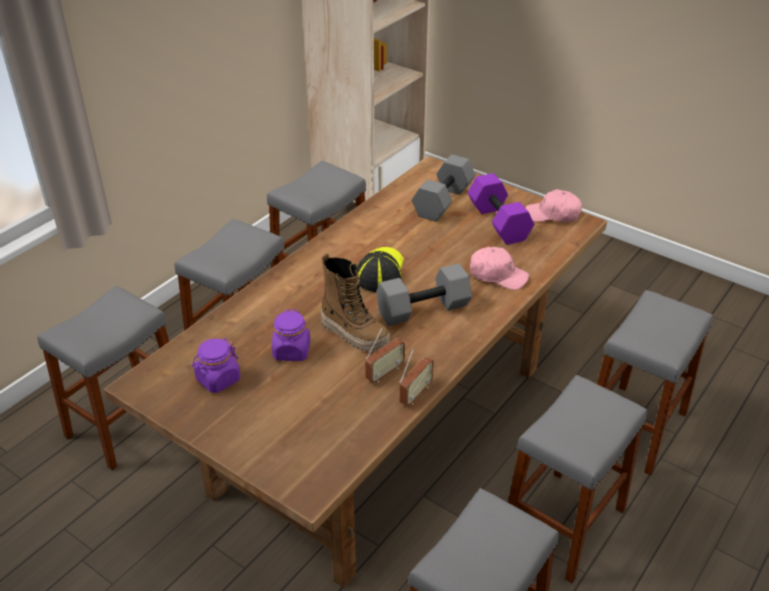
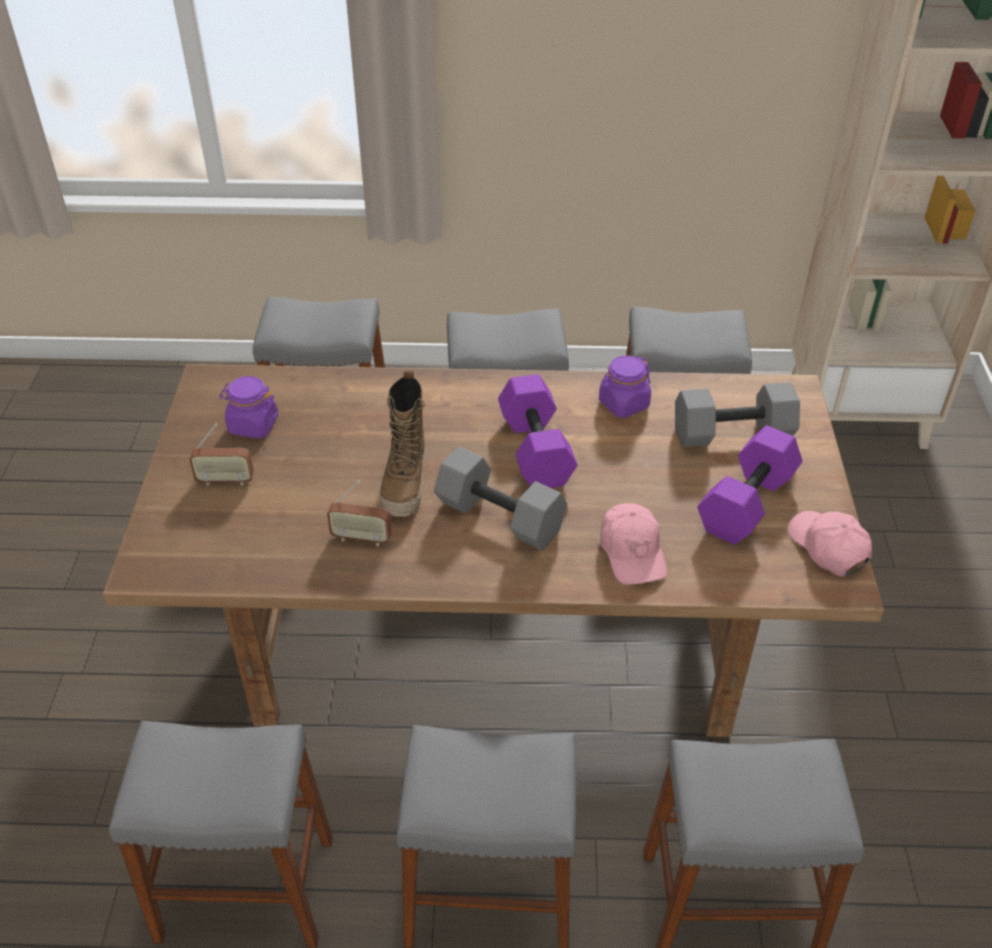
camera: 55 degrees right, 5 degrees up
purple jar [272,309,310,361] -> purple jar moved to [599,355,651,418]
cap [357,247,404,292] -> purple dumbbell [498,374,577,488]
radio [400,349,434,406] -> radio moved to [189,424,254,486]

